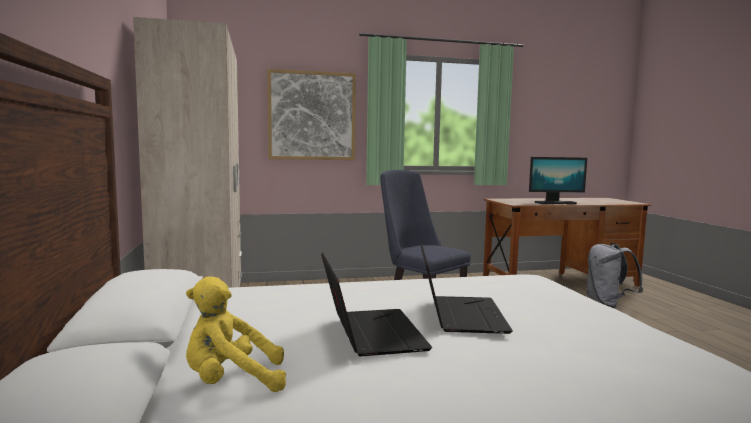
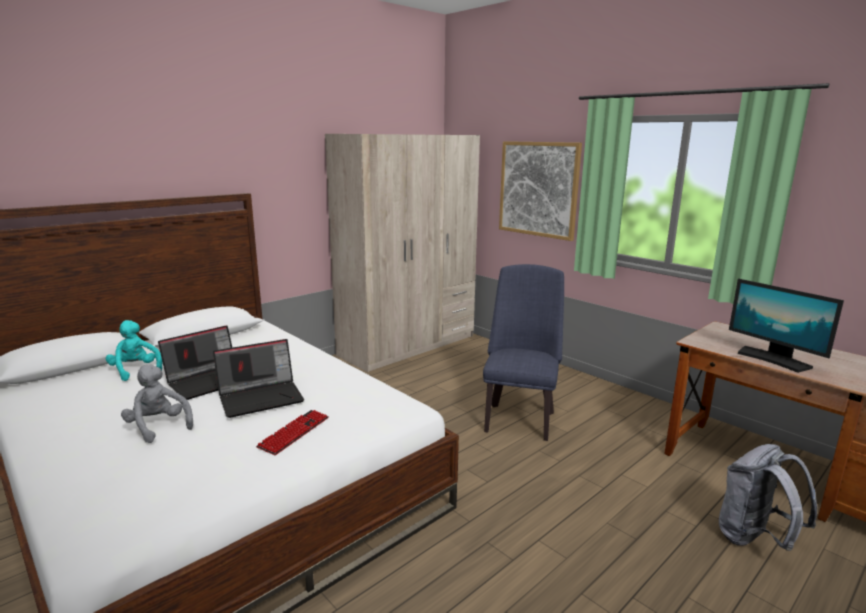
camera: 60 degrees right, 10 degrees up
yellow plush toy [186,276,286,392] -> turquoise plush toy [106,320,162,381]
none -> grey plush toy [121,364,193,443]
none -> keyboard [256,410,328,455]

